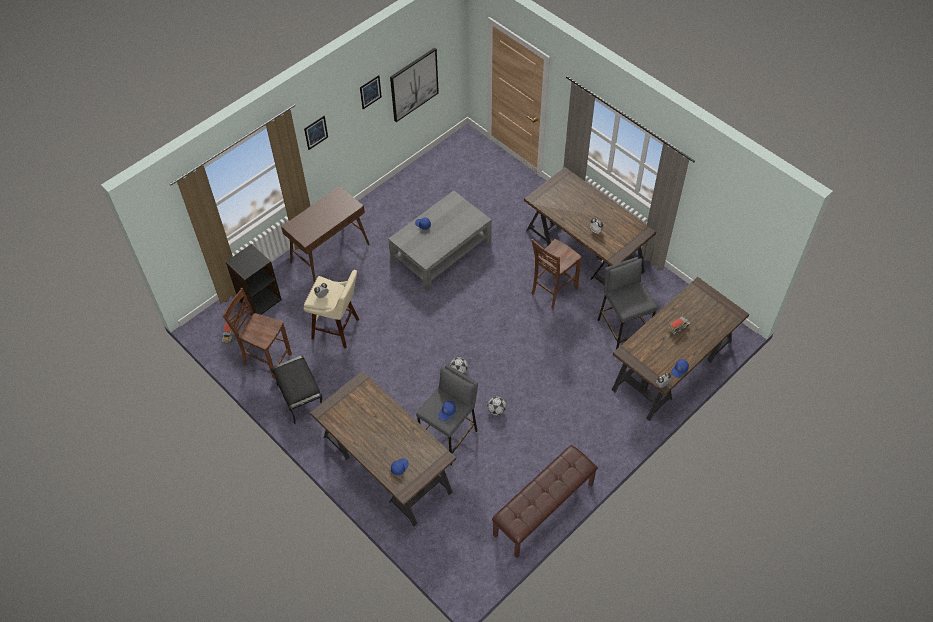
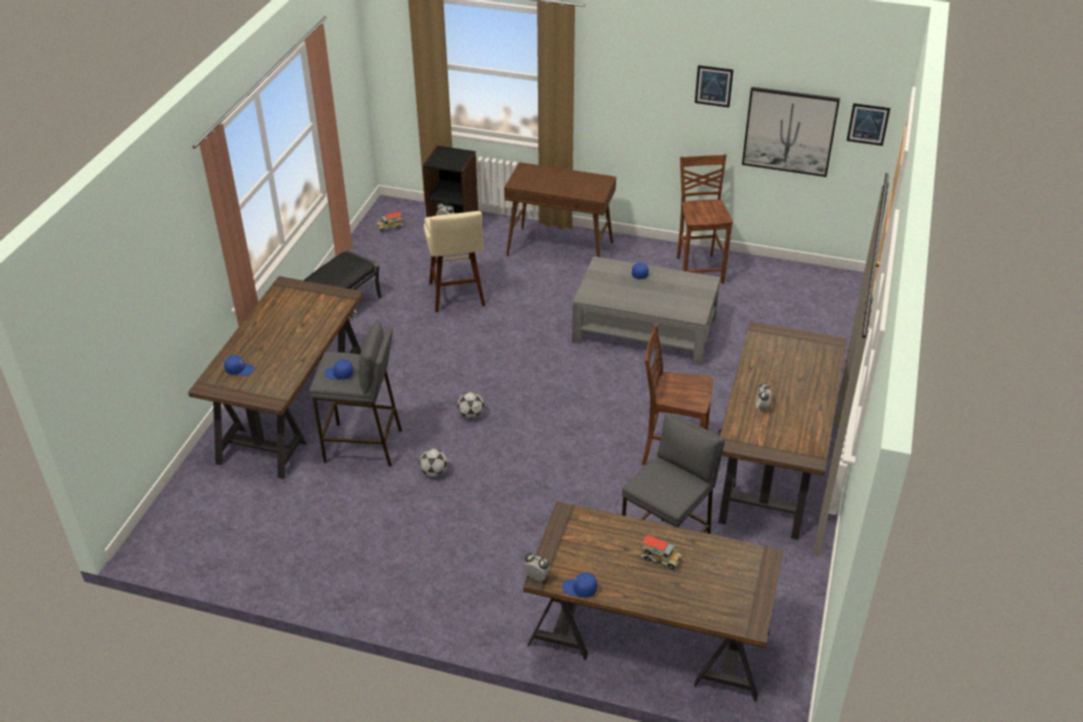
camera: 60 degrees right, 15 degrees down
brown chair [222,288,292,380] -> brown chair moved to [677,154,733,284]
picture [304,116,328,150] -> picture moved to [847,103,890,146]
brown bench [492,445,598,558] -> none

